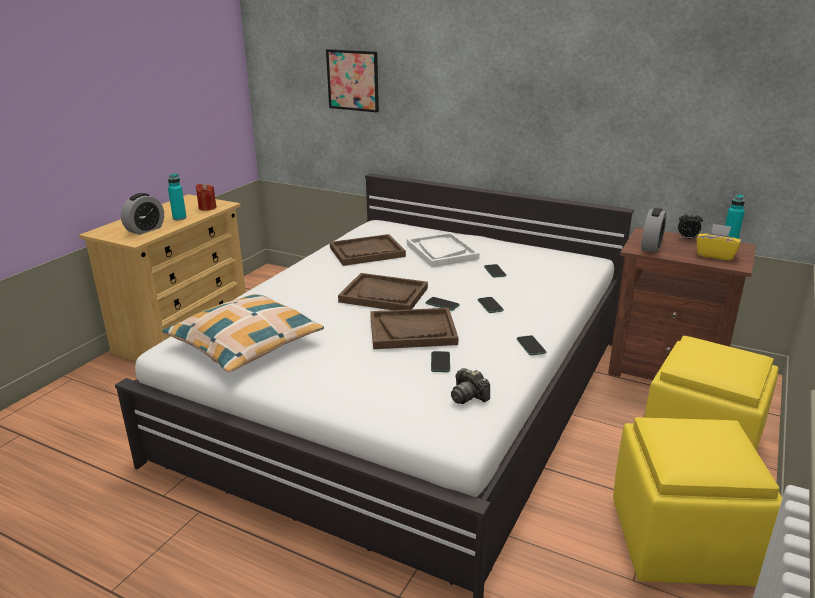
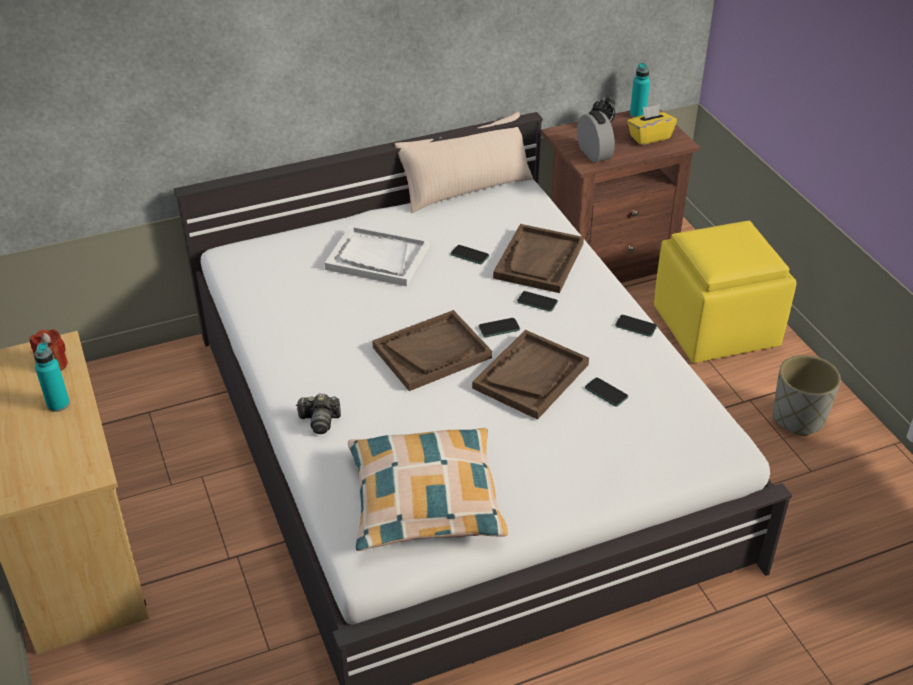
camera: 50 degrees left, 15 degrees up
alarm clock [121,193,164,235] -> none
picture [326,49,379,112] -> none
brown tray [330,234,406,266] -> brown tray moved to [493,224,584,293]
camera [451,368,490,404] -> camera moved to [296,393,341,434]
yellow ottoman [613,417,782,586] -> grey planter [773,355,841,436]
none -> beige pillow [395,112,533,213]

